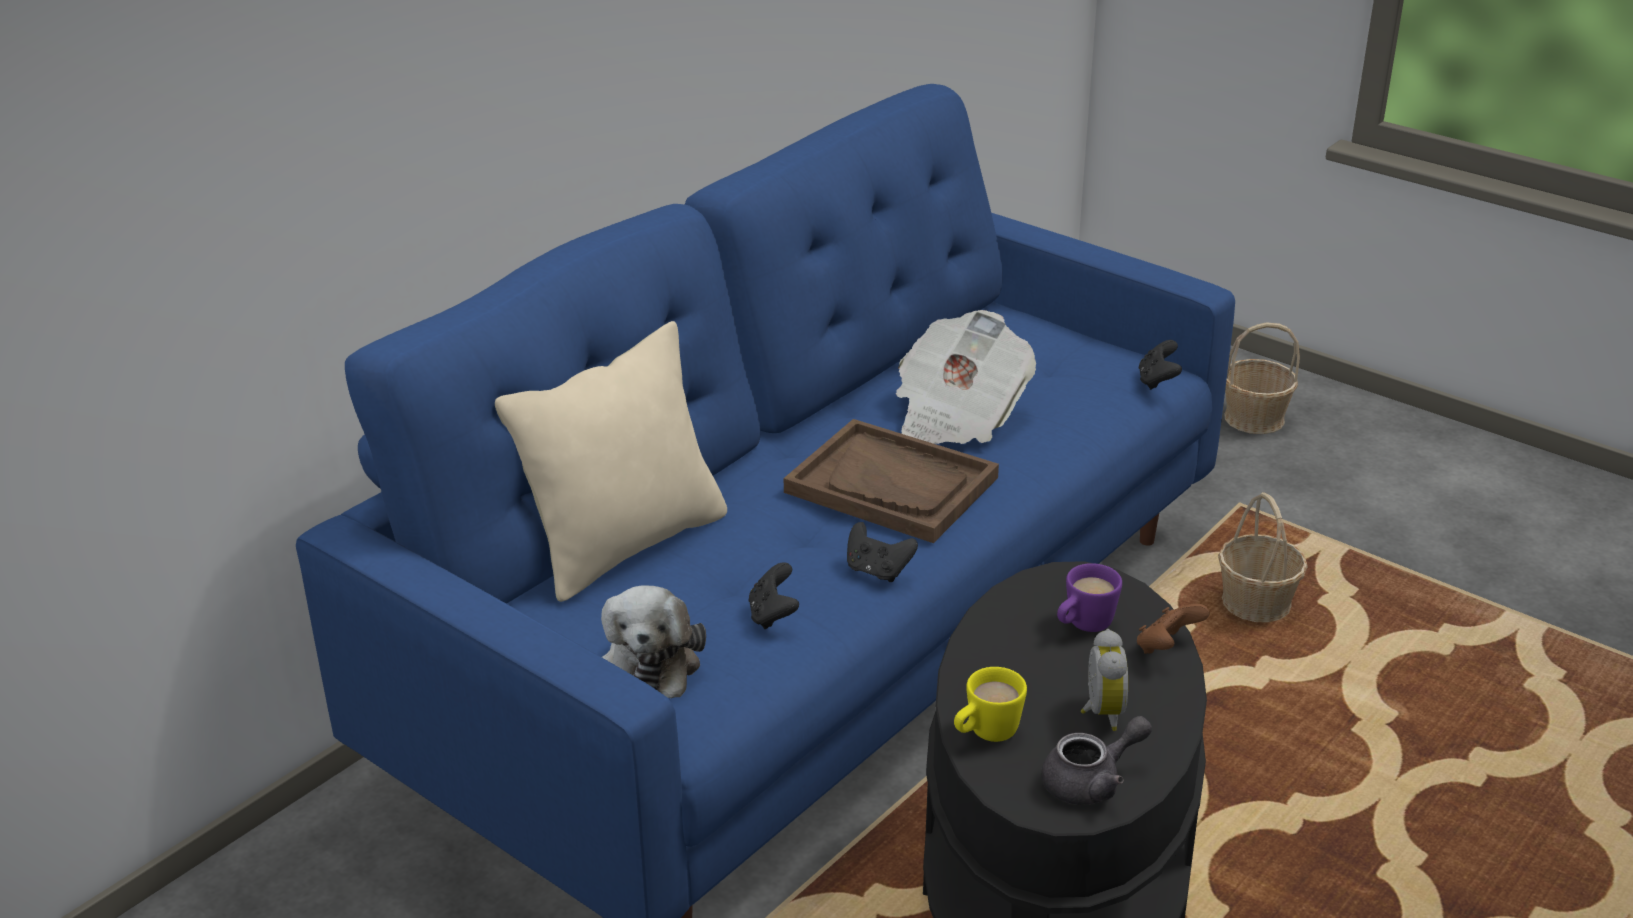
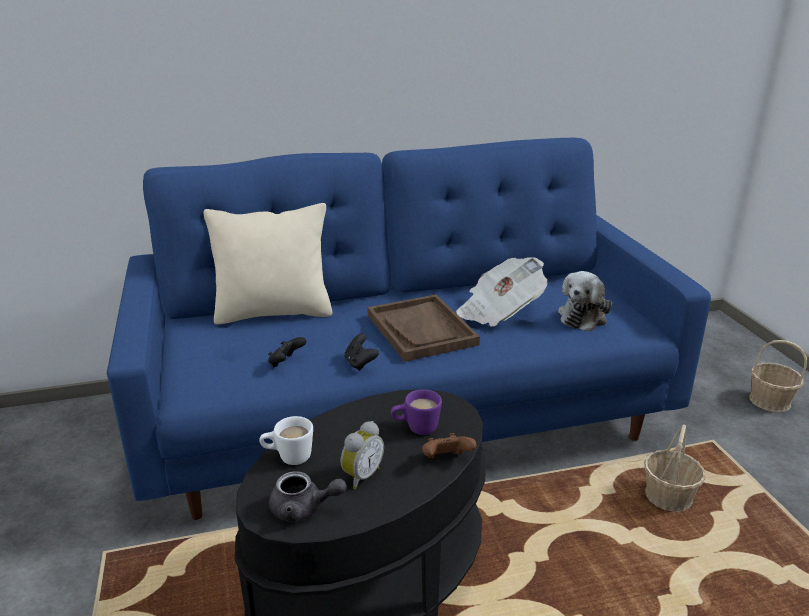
camera: 35 degrees right, 5 degrees down
plush toy [601,585,706,698] -> plush toy moved to [558,271,612,331]
yellow mug [954,667,1027,742] -> white mug [259,416,313,465]
black game controller [1139,340,1182,390] -> none

